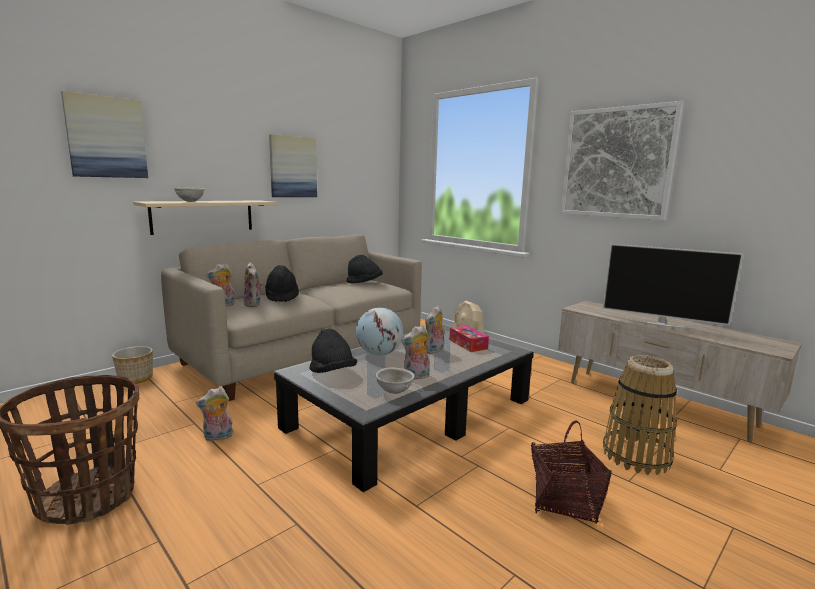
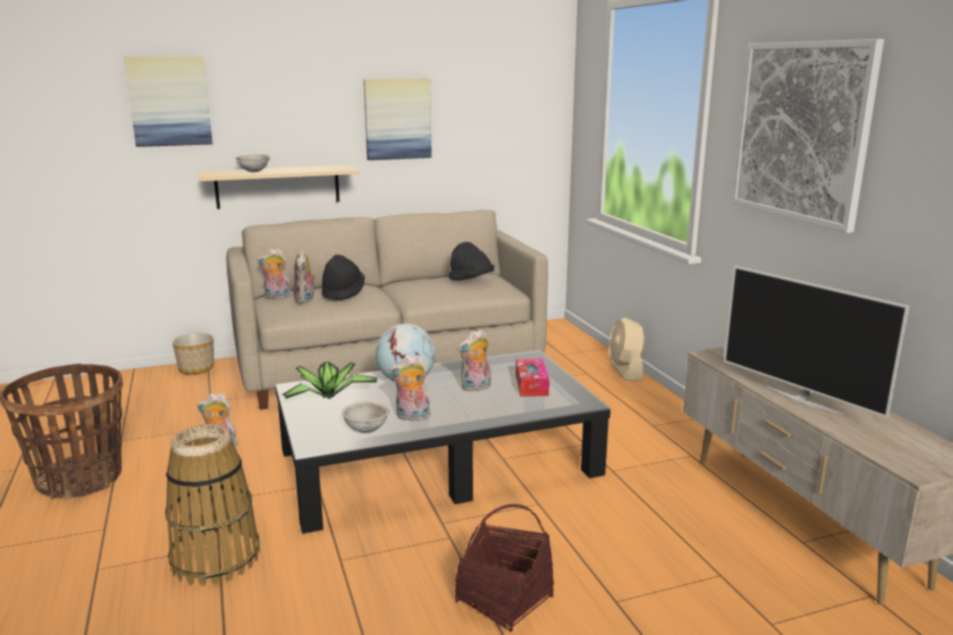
camera: 25 degrees right, 5 degrees up
black hat [309,328,357,373] -> potted plant [282,362,377,399]
basket [603,355,677,475] -> basket moved to [165,424,260,586]

